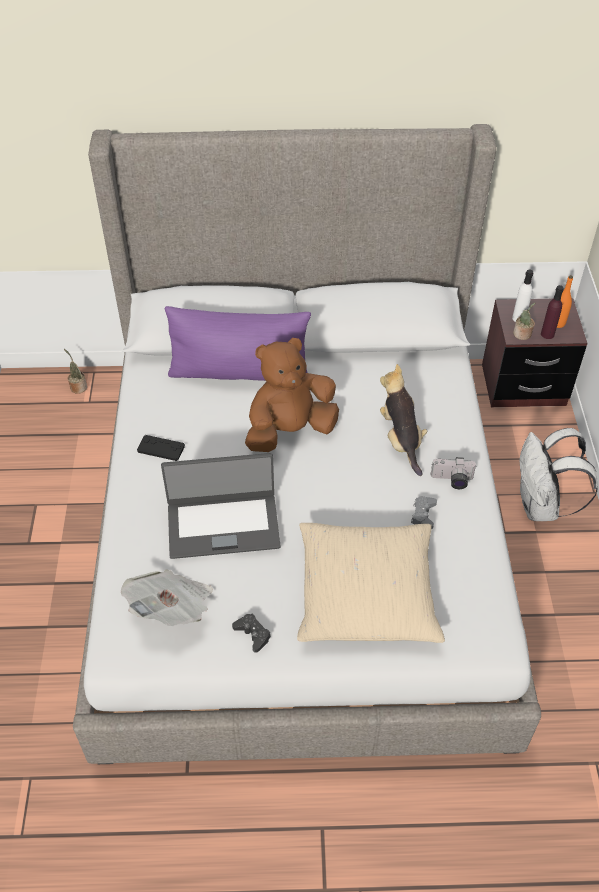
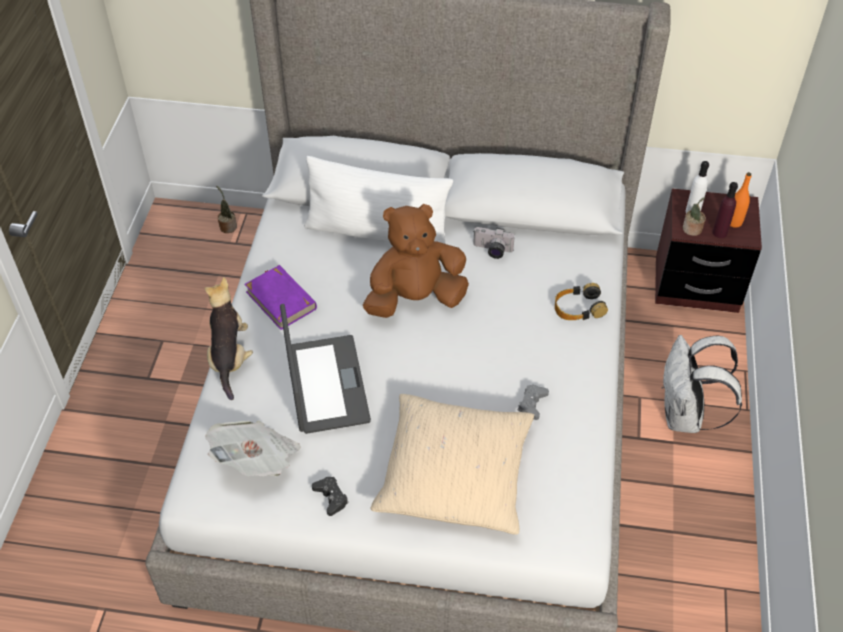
camera: 10 degrees right, 0 degrees up
black game controller [137,435,185,461] -> purple book [244,265,317,330]
laptop [161,453,281,559] -> laptop turned 105 degrees counterclockwise [280,304,371,434]
purple pillow [165,306,311,381] -> white pillow [304,156,453,244]
plush toy [380,364,427,476] -> plush toy moved to [205,277,253,400]
camera [431,457,477,489] -> camera moved to [473,227,515,259]
none -> headphones [555,283,608,320]

